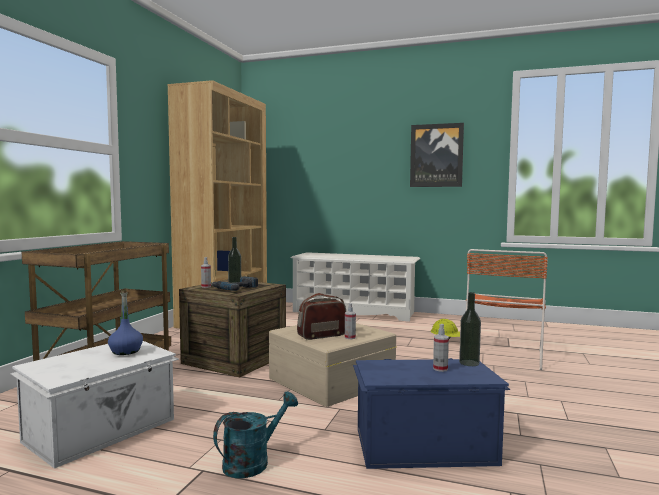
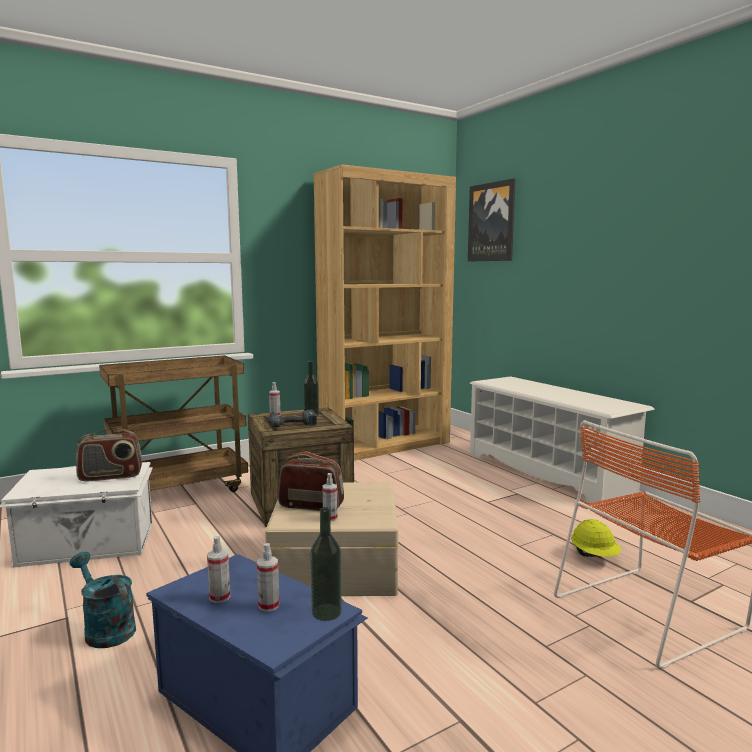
camera: 40 degrees right, 5 degrees up
blue bottle [108,290,143,355] -> radio [76,427,142,481]
turquoise watering can [213,392,298,478] -> turquoise watering can turned 135 degrees counterclockwise [70,552,136,648]
picture [410,123,464,187] -> picture moved to [468,178,516,262]
none -> spray bottle [207,536,230,603]

